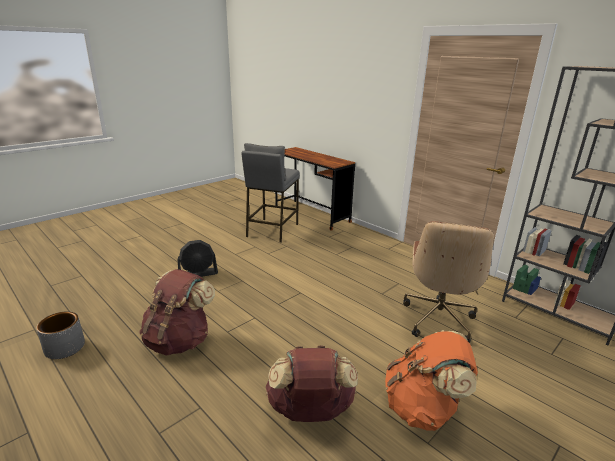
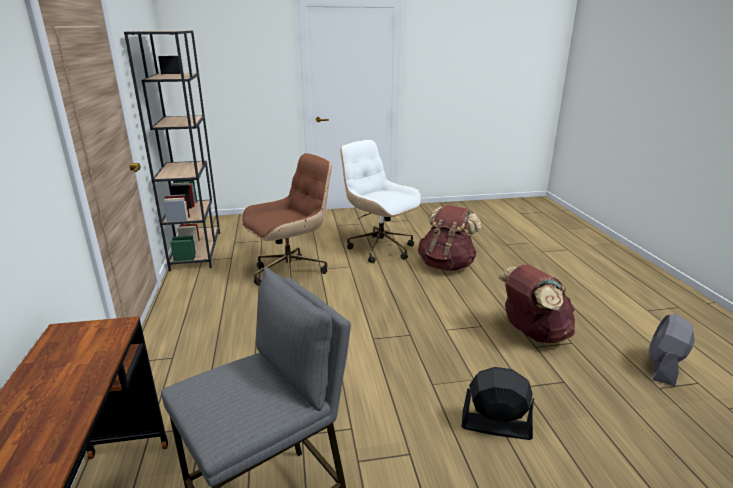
camera: 145 degrees left, 0 degrees up
grey planter [36,311,85,359] -> grey fan [648,314,695,386]
orange backpack [385,330,478,431] -> white office chair [340,139,421,263]

